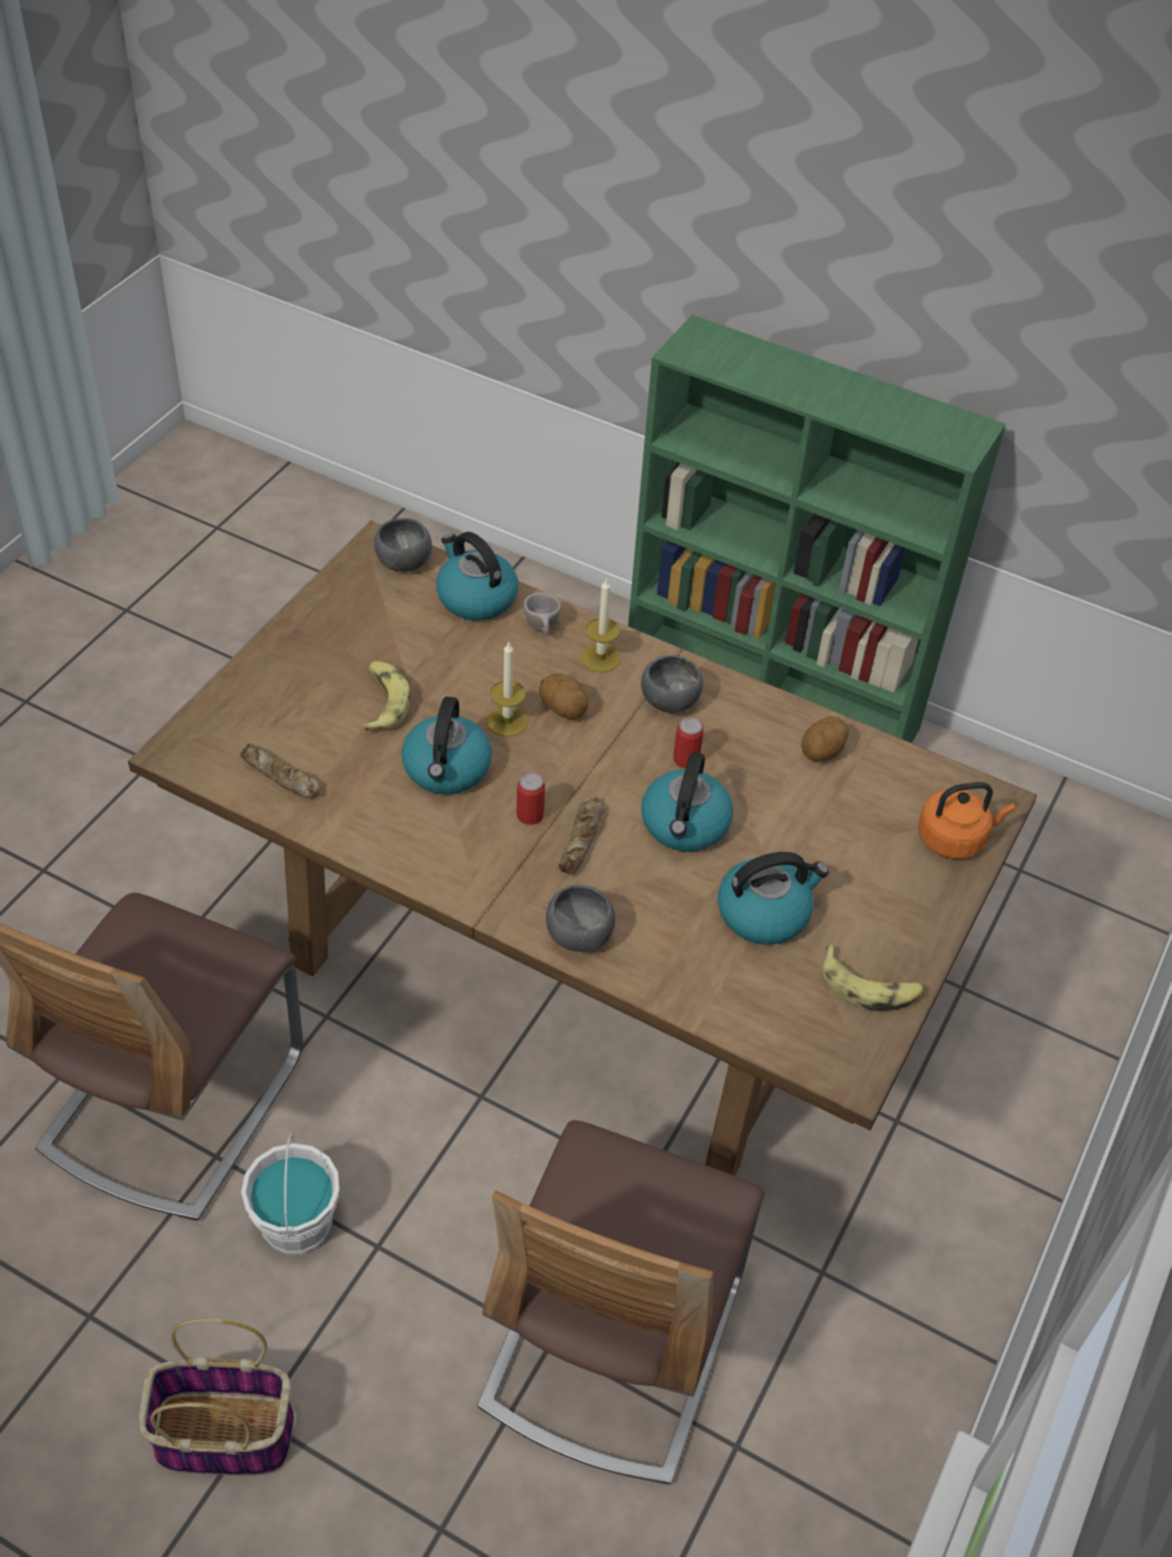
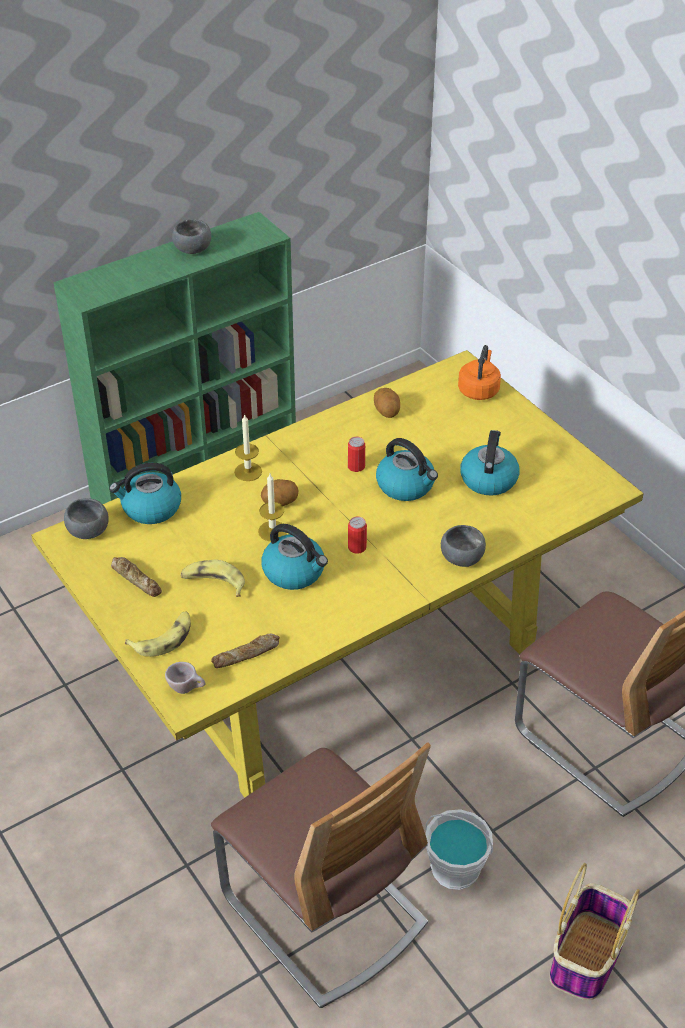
camera: 60 degrees left, 5 degrees down
brown dining table [128,521,1037,1176] -> yellow dining table [31,350,644,798]
beige cup [523,593,561,635] -> beige cup moved to [165,662,206,694]
bread [558,796,604,875] -> bread moved to [111,557,162,597]
grey bowl [641,656,703,713] -> grey bowl moved to [172,219,211,254]
banana [822,944,924,1011] -> banana moved to [125,612,191,657]

